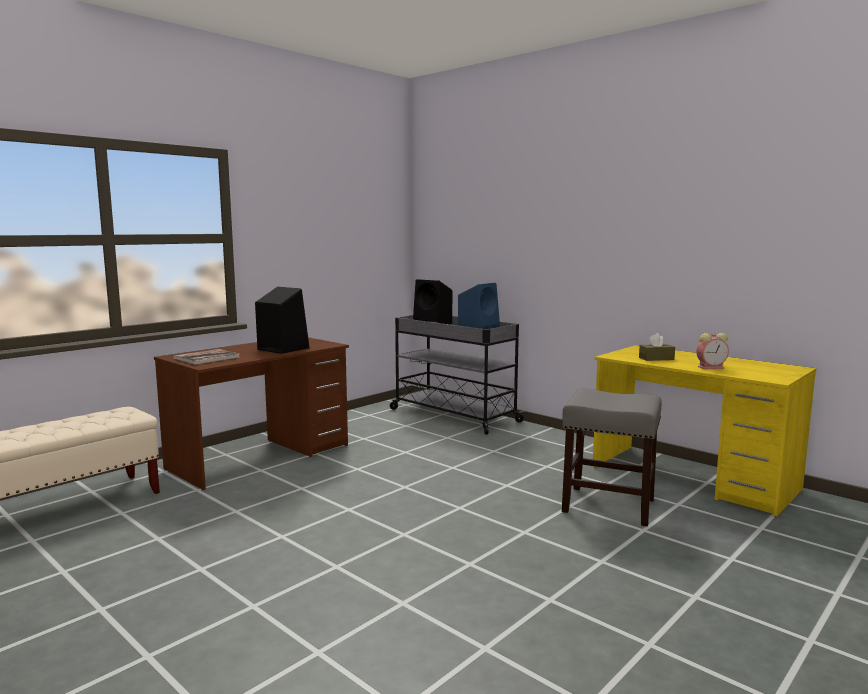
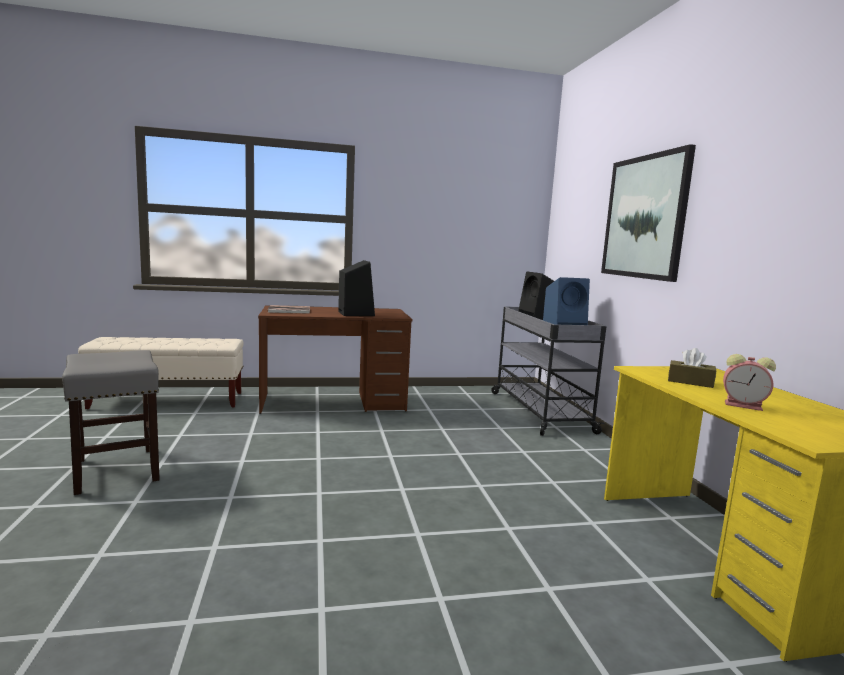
camera: 35 degrees right, 0 degrees up
grey stool [562,389,662,526] -> grey stool moved to [62,350,160,495]
none -> picture [601,144,696,282]

